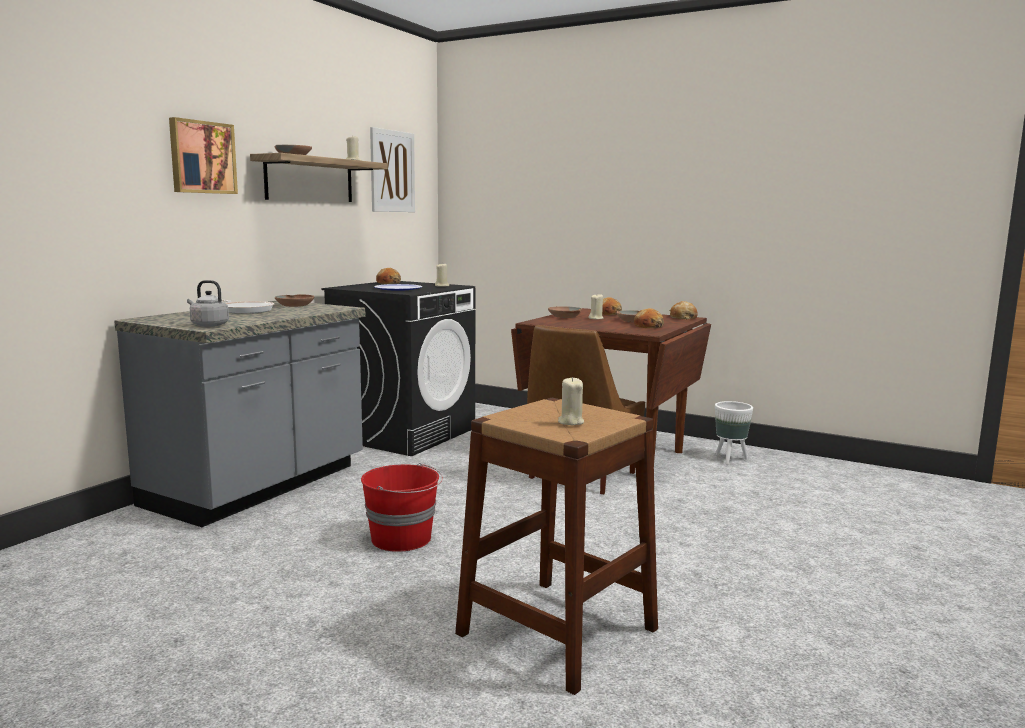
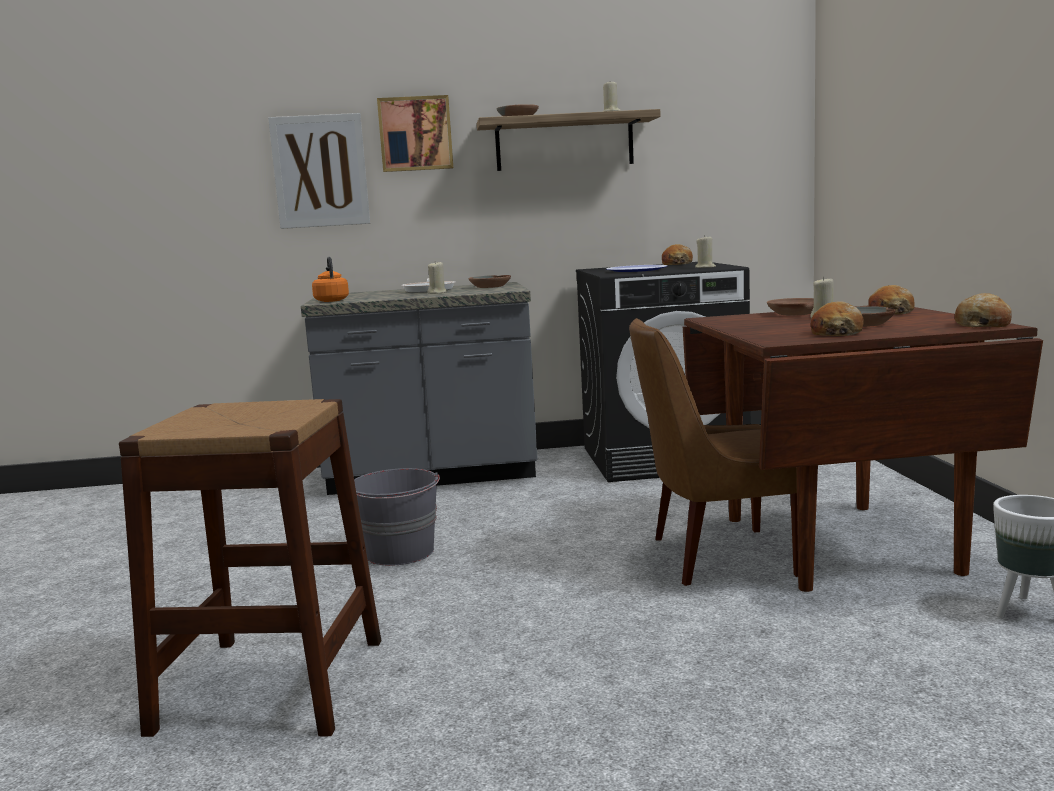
camera: 55 degrees right, 0 degrees up
grey kettle [187,280,229,327] -> orange kettle [312,257,349,302]
red bucket [361,463,443,552] -> grey bucket [354,468,440,566]
picture [370,127,415,212] -> picture moved to [268,113,370,229]
beige candle [558,377,584,425] -> beige candle moved to [428,262,447,294]

